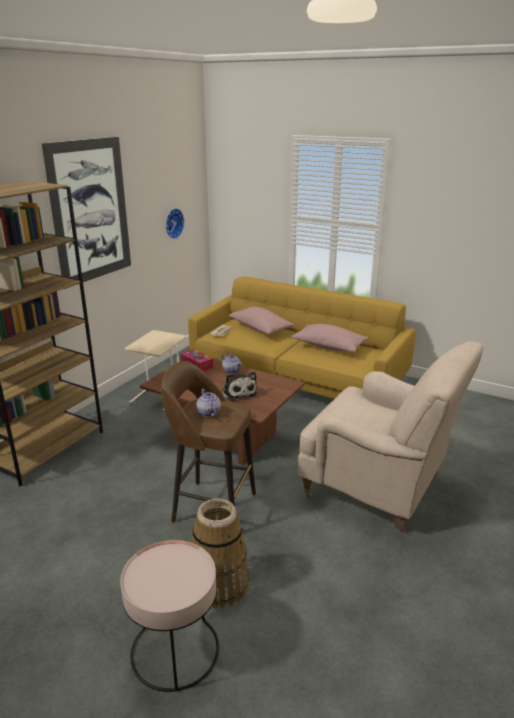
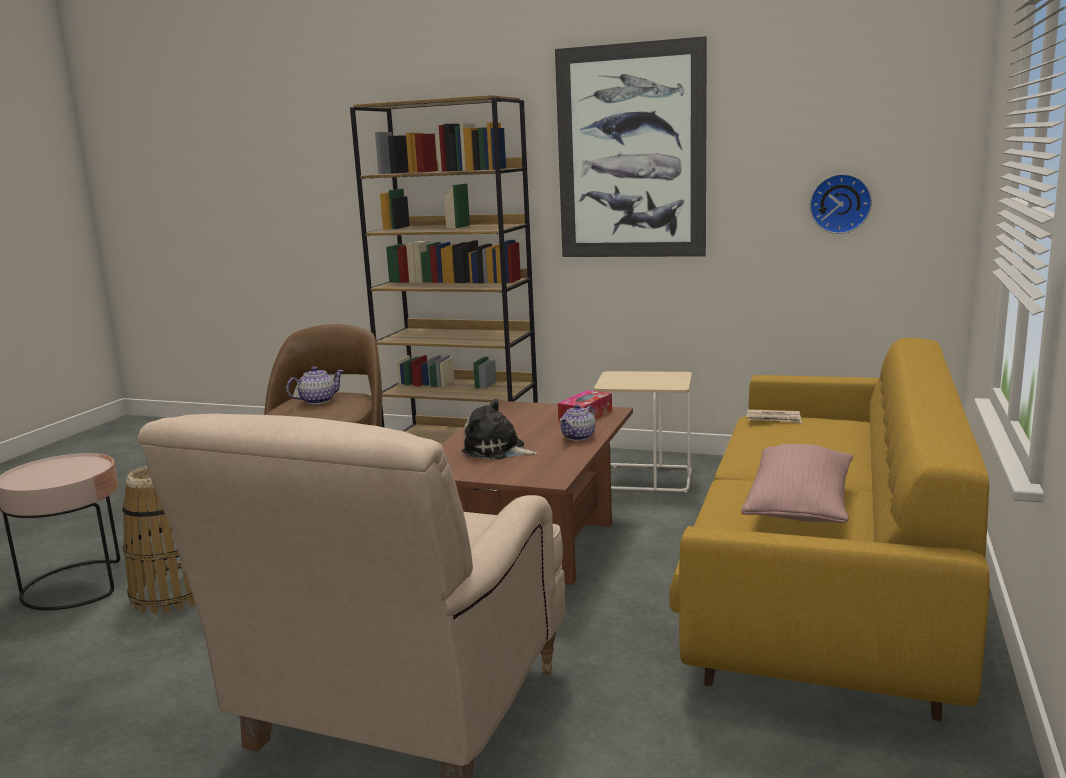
camera: 80 degrees right, 10 degrees down
plush toy [222,372,257,401] -> plush toy turned 60 degrees clockwise [462,399,538,460]
pink pillow [228,307,295,335] -> none

